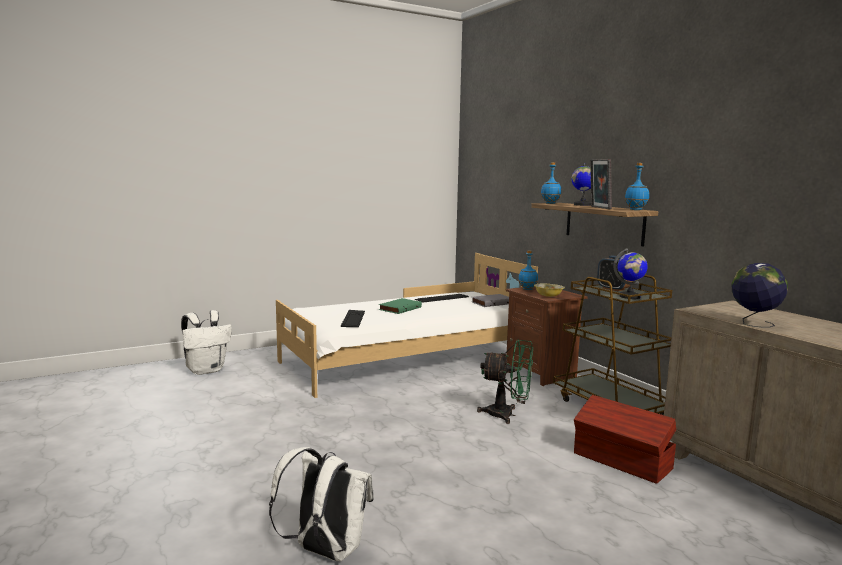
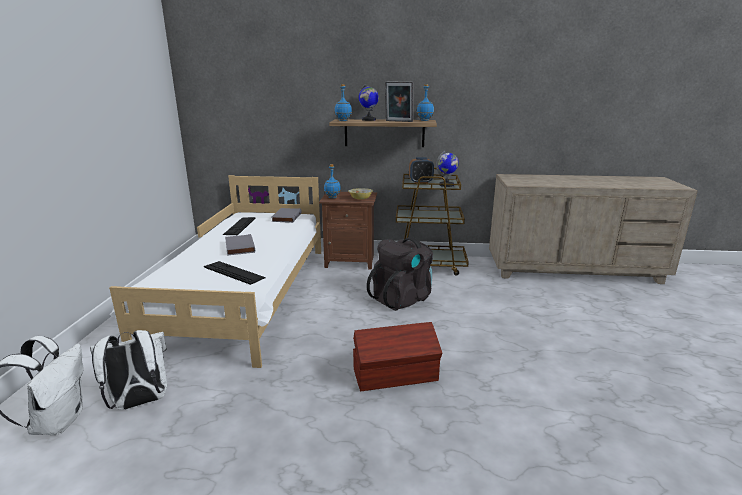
camera: 55 degrees left, 10 degrees up
white backpack [269,447,374,561] -> white backpack moved to [90,330,167,410]
green book [379,298,422,314] -> grey book [225,234,255,256]
green fan [477,340,533,424] -> black backpack [366,237,433,311]
brown storage box [574,395,676,484] -> brown storage box moved to [353,322,442,391]
globe [731,263,788,327] -> none

